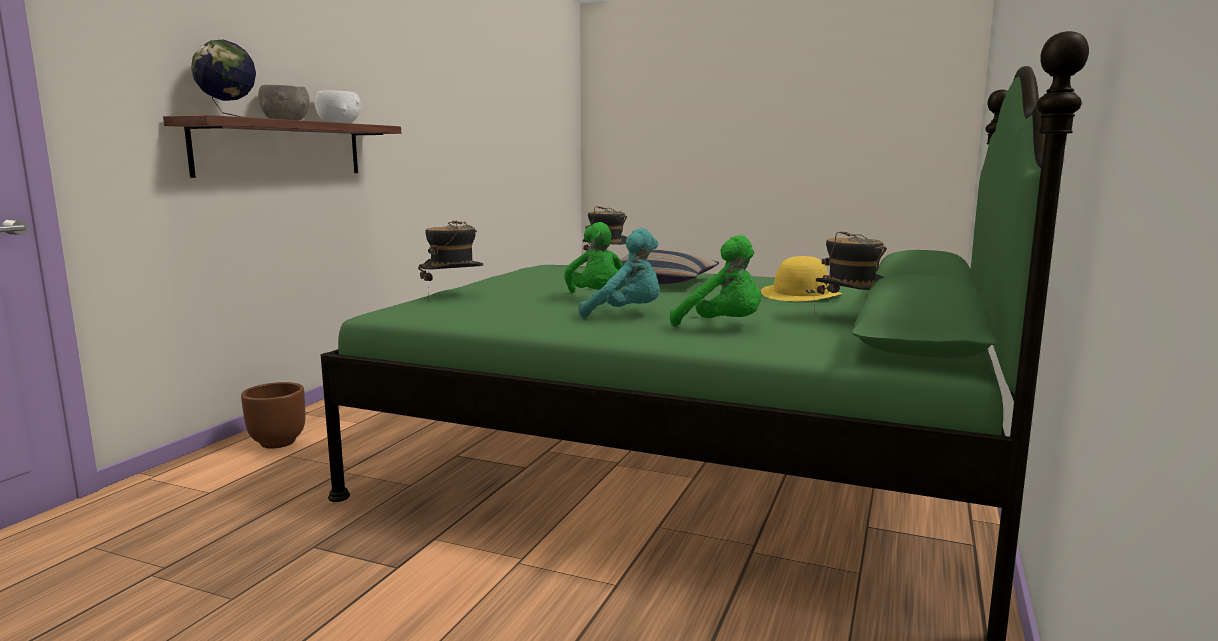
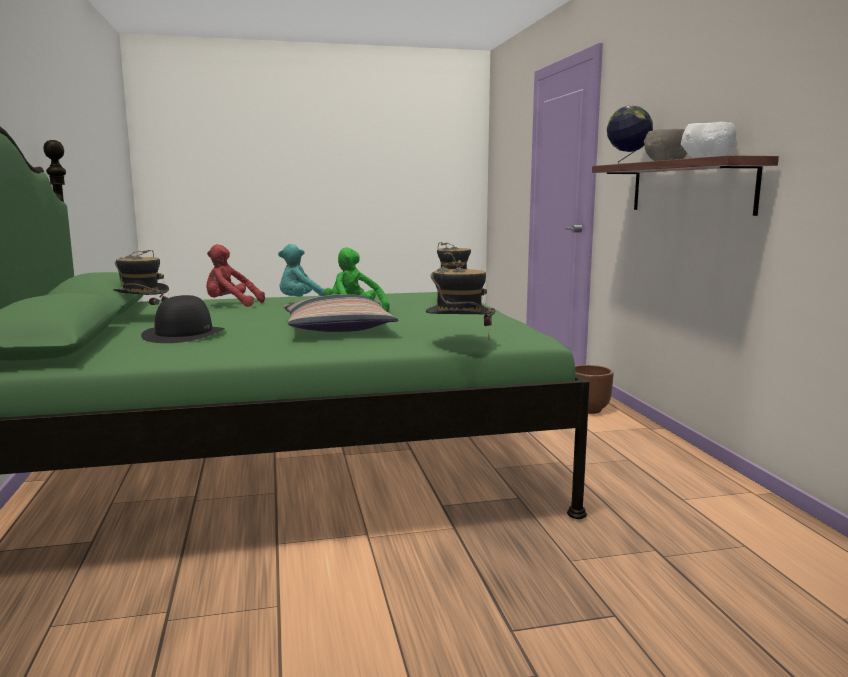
camera: 145 degrees right, 0 degrees up
green plush toy [670,235,761,327] -> red plush toy [206,244,265,307]
yellow hat [761,256,842,301] -> black hat [141,295,225,343]

